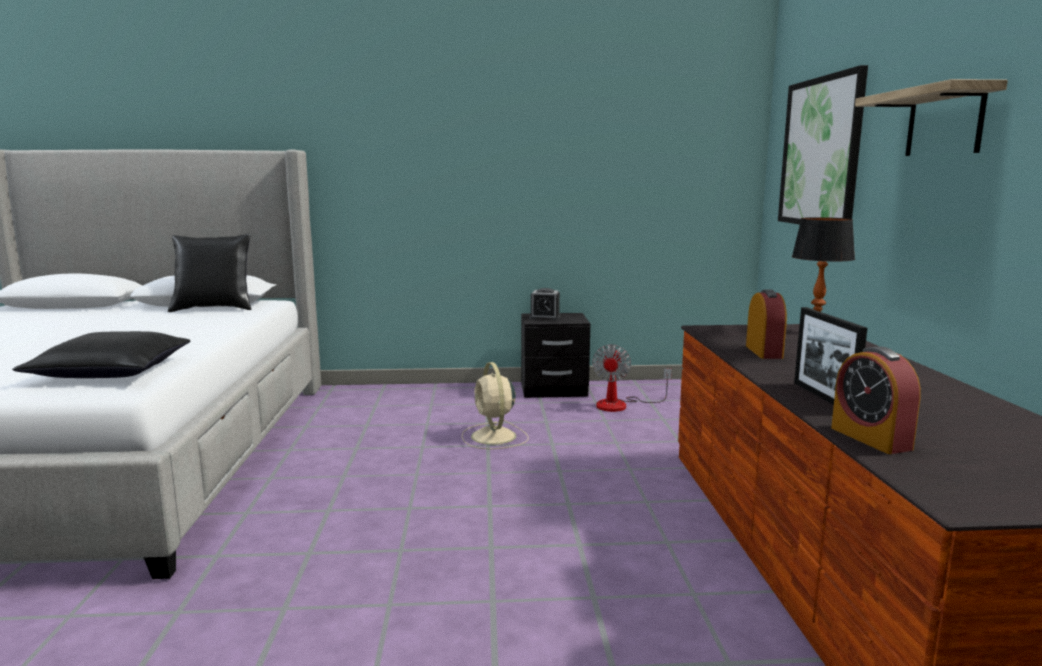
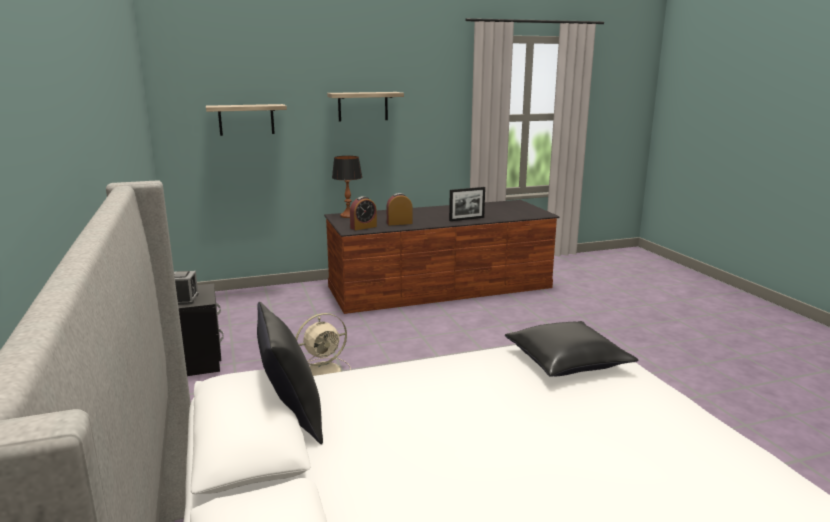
camera: 105 degrees left, 5 degrees up
fan [592,344,672,412] -> none
picture [778,65,868,224] -> shelf [206,104,287,136]
alarm clock [831,346,921,454] -> alarm clock moved to [350,196,377,230]

